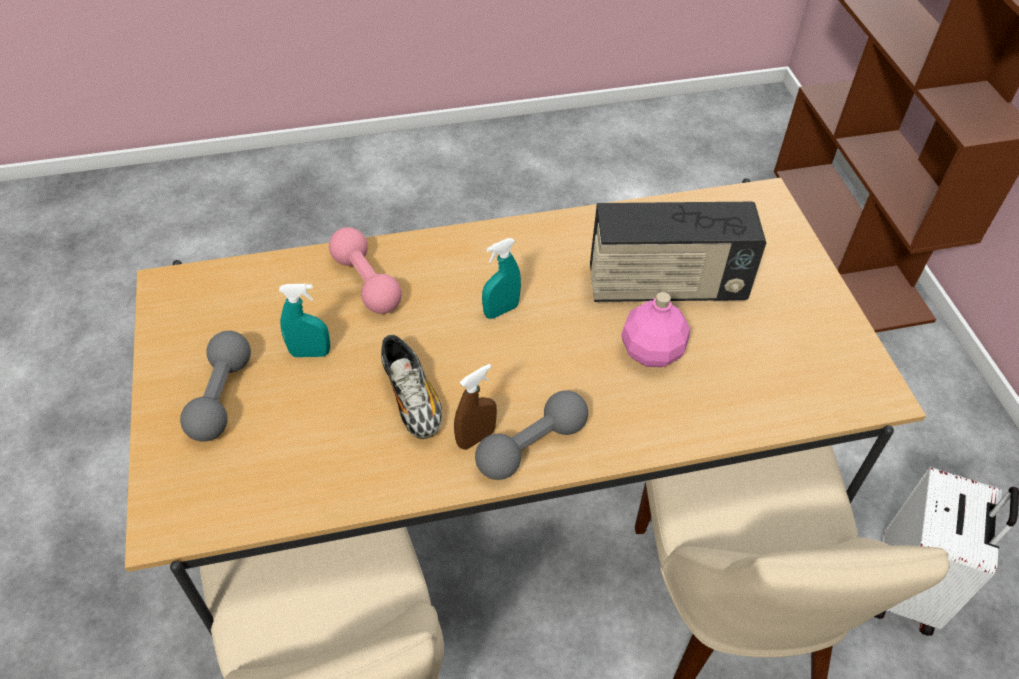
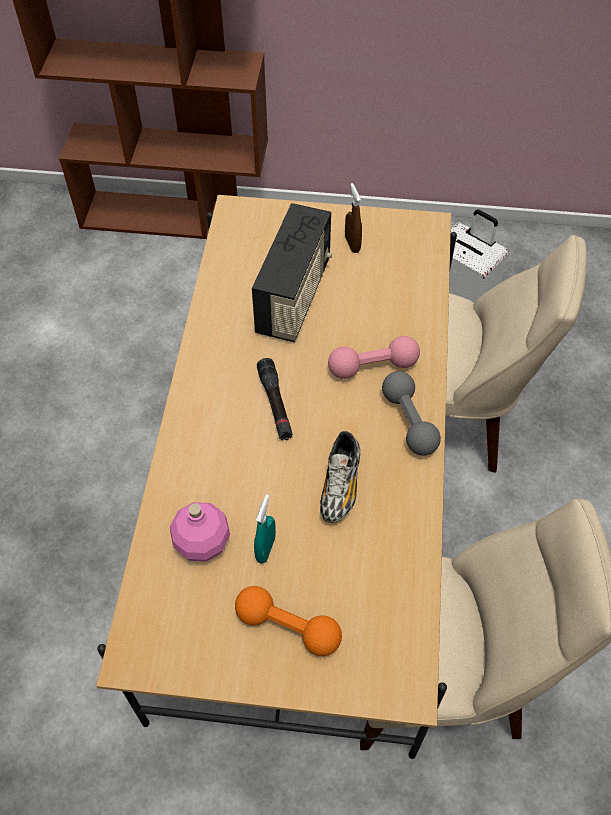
camera: 70 degrees left, 5 degrees up
grey dumbbell [180,331,251,442] -> orange dumbbell [235,586,342,656]
pink dumbbell [329,227,402,314] -> pink dumbbell moved to [328,336,420,379]
shoe [381,335,442,439] -> shoe turned 105 degrees clockwise [320,431,360,523]
brown spray bottle [454,364,497,450] -> brown spray bottle moved to [345,183,362,253]
turquoise spray bottle [482,238,521,319] -> black flashlight [257,358,293,440]
pink bottle [621,292,690,367] -> pink bottle moved to [170,502,230,562]

